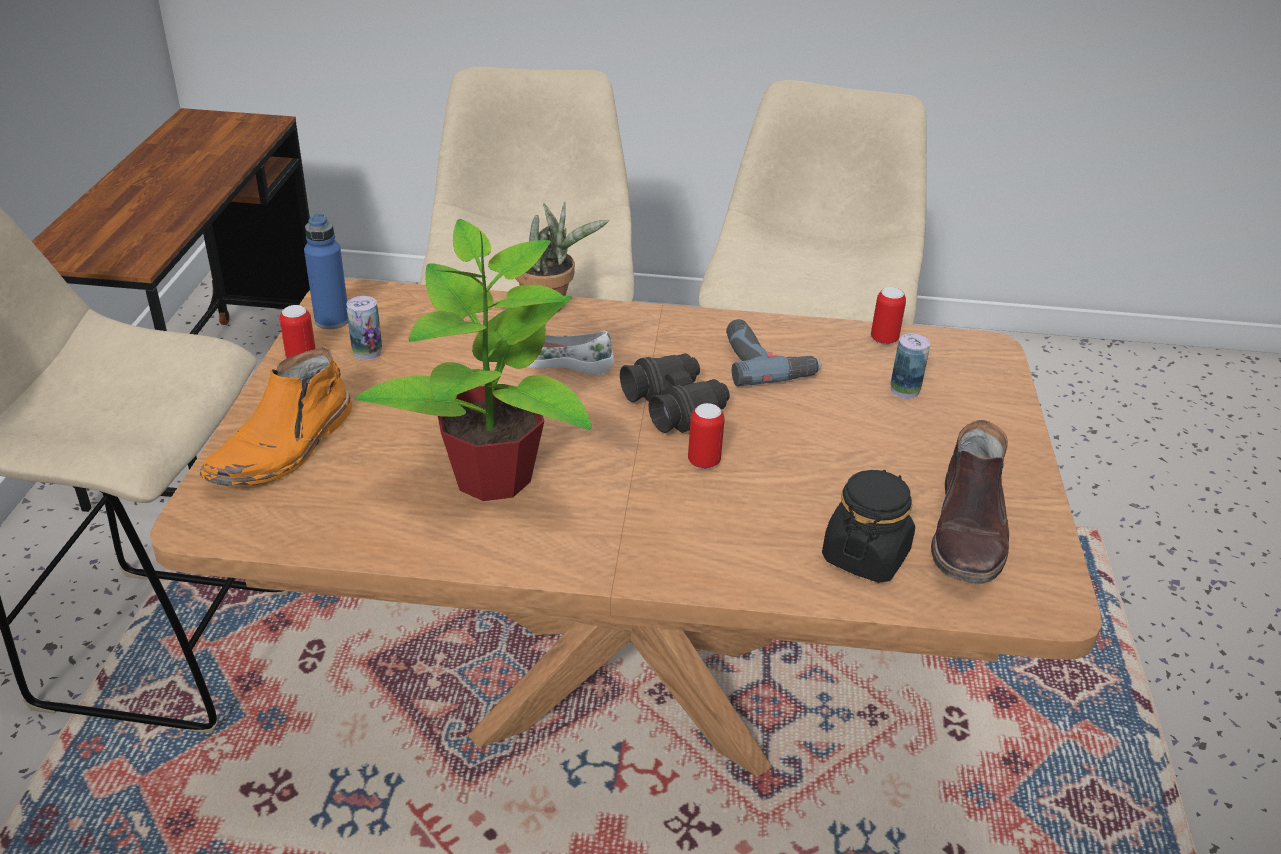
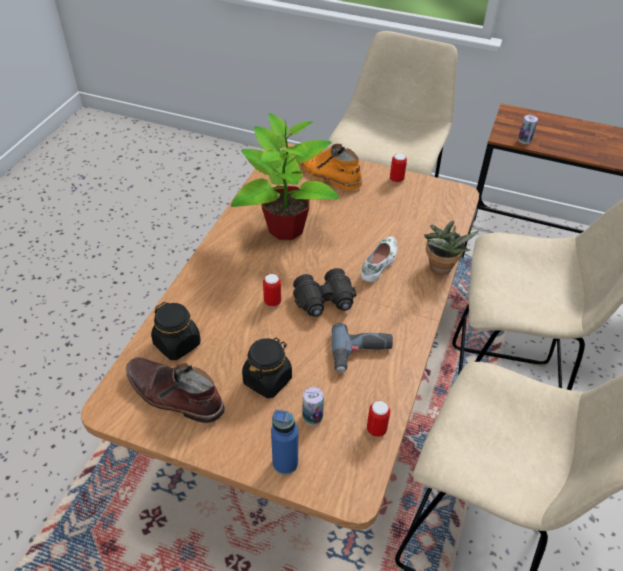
camera: 105 degrees right, 10 degrees up
blue bottle [304,213,348,329] -> blue bottle moved to [271,410,298,475]
can [347,296,382,360] -> can moved to [518,115,538,144]
none -> black jar [242,338,292,398]

